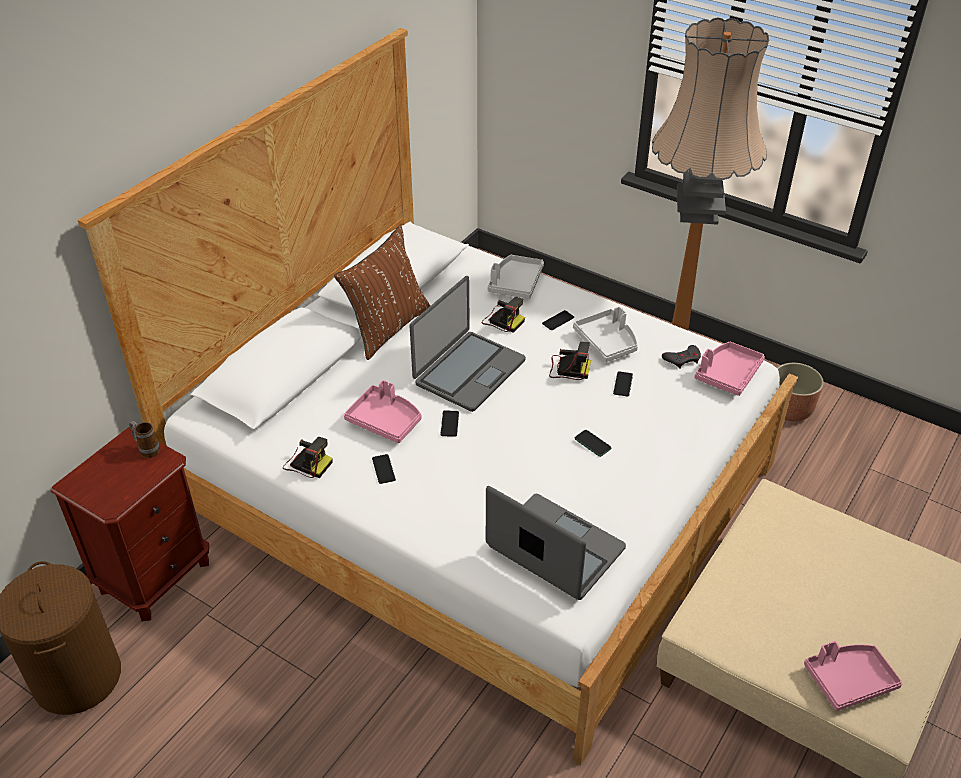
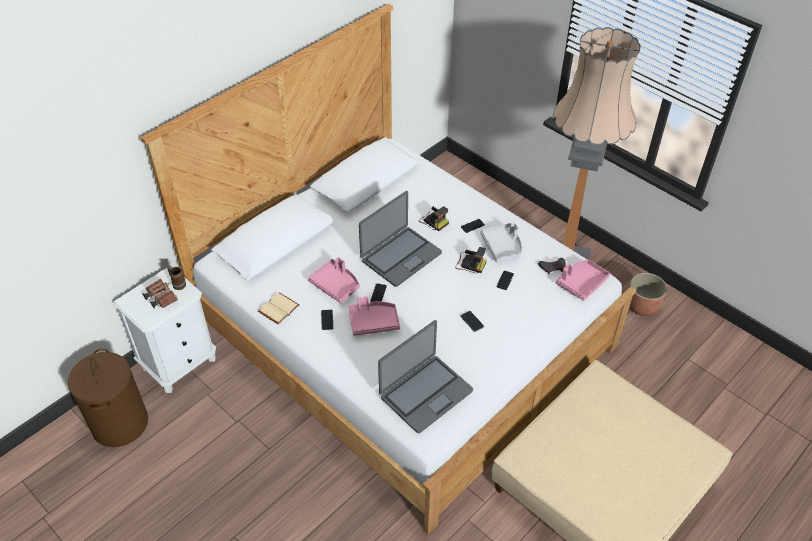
camera: 10 degrees right, 5 degrees up
brown nightstand [50,427,209,622] -> white nightstand [113,267,216,393]
camera [283,437,333,478] -> beige book [258,292,299,325]
brown pillow [334,225,430,360] -> none
laptop [486,486,626,600] -> laptop turned 90 degrees clockwise [378,320,473,433]
grey tray [487,255,544,299] -> none
pink tray [804,641,902,711] -> pink tray moved to [348,296,400,336]
none -> brown binoculars [143,279,178,308]

